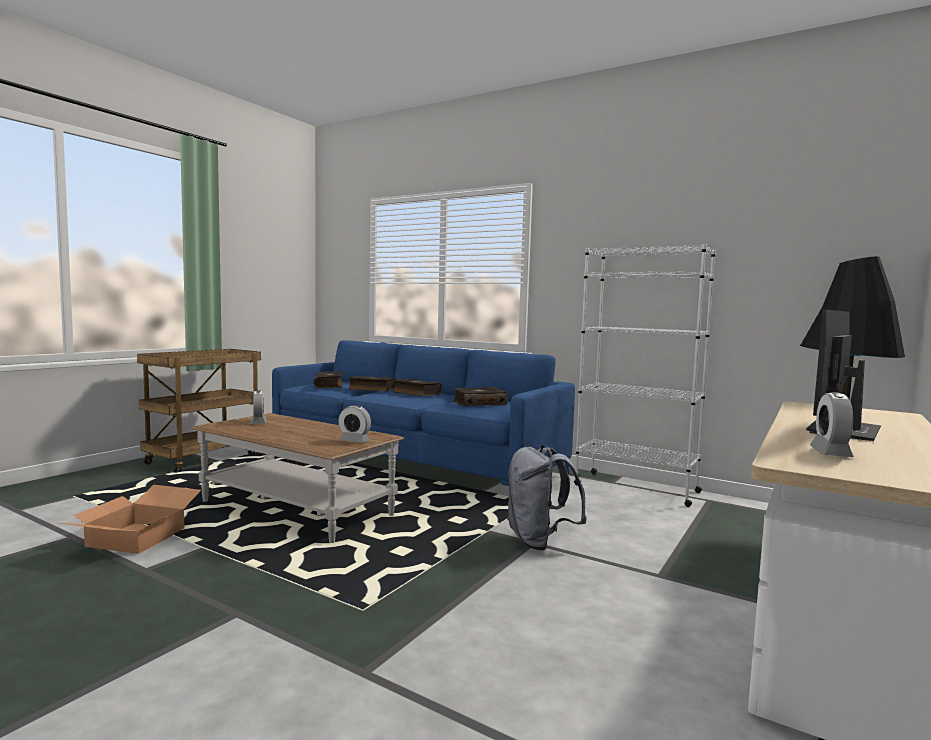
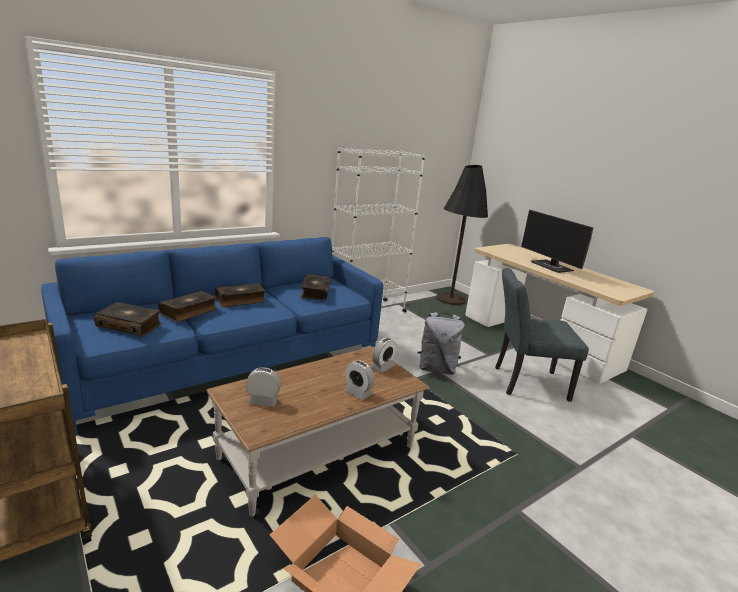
camera: 70 degrees left, 15 degrees up
alarm clock [810,392,854,457] -> alarm clock moved to [344,361,375,400]
none -> grey chair [495,268,589,402]

